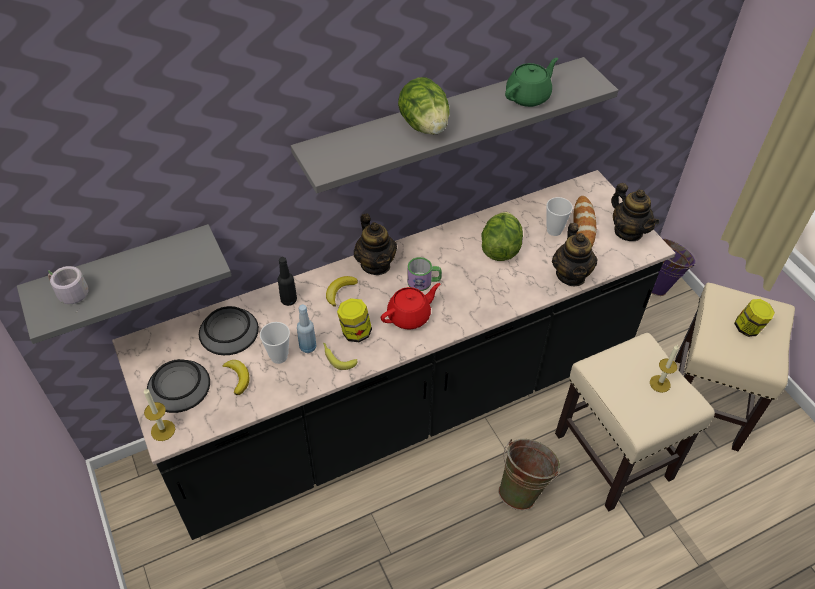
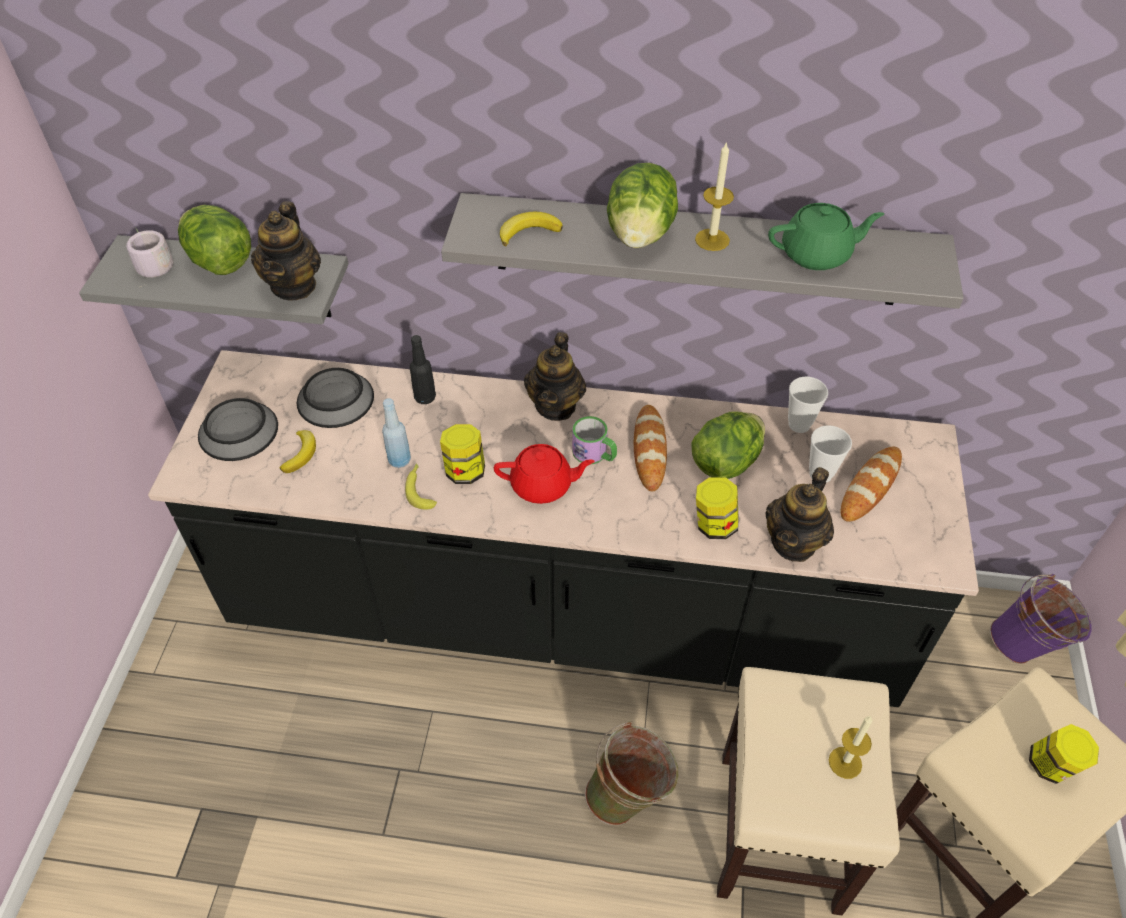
camera: 35 degrees right, 0 degrees up
candle [144,388,175,441] -> candle moved to [695,141,734,251]
cup [260,322,290,364] -> cup moved to [788,377,828,433]
banana [326,276,358,307] -> banana moved to [500,212,563,247]
teapot [611,183,659,241] -> teapot moved to [251,202,321,300]
none -> lettuce [178,205,251,275]
none -> bread [634,405,667,491]
none -> jar [696,477,739,539]

